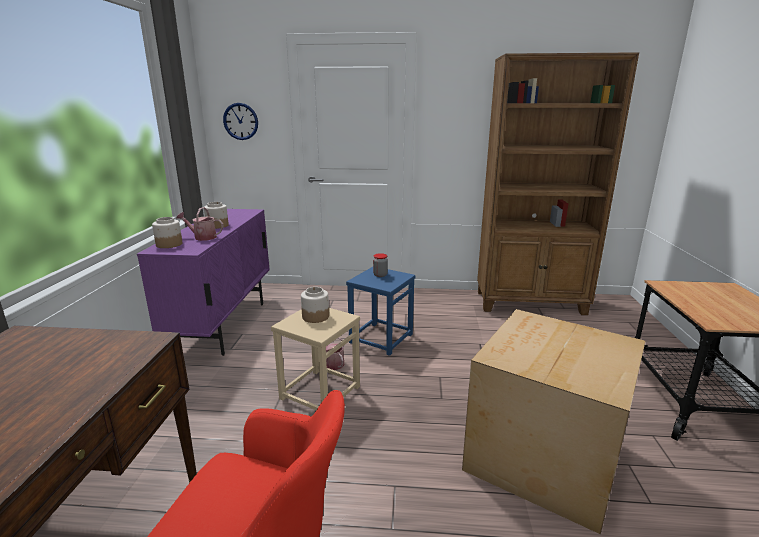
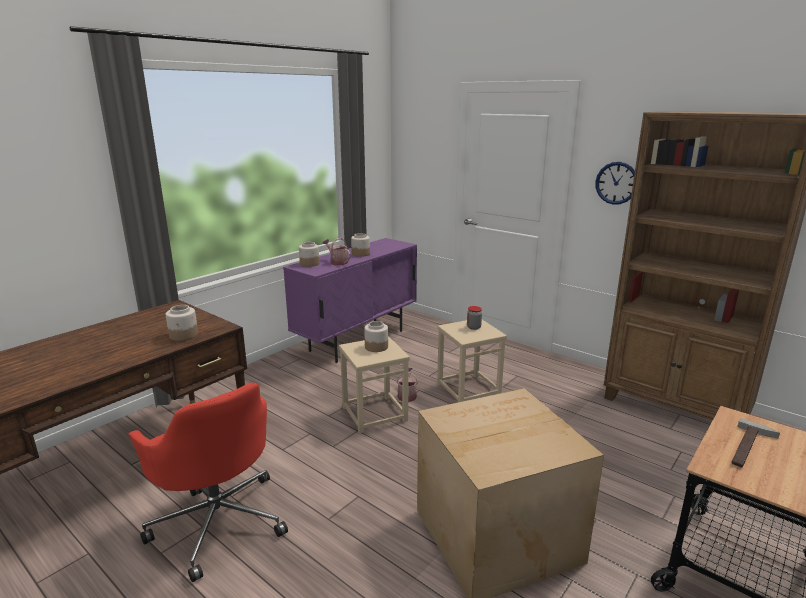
camera: 35 degrees right, 0 degrees up
wall clock [223,103,258,140] -> wall clock moved to [595,162,635,205]
blue stool [346,267,416,356] -> beige stool [437,320,507,402]
none -> jar [166,305,198,341]
none -> hammer [731,418,780,467]

